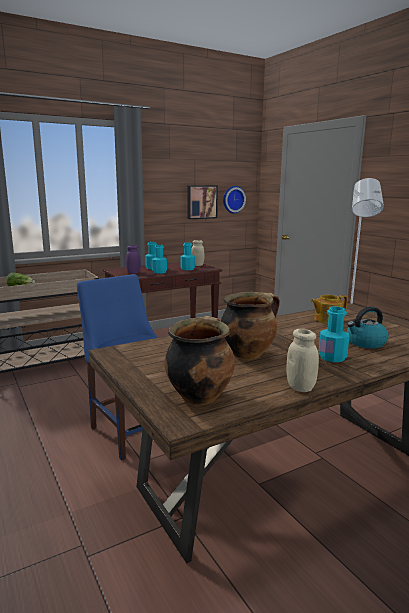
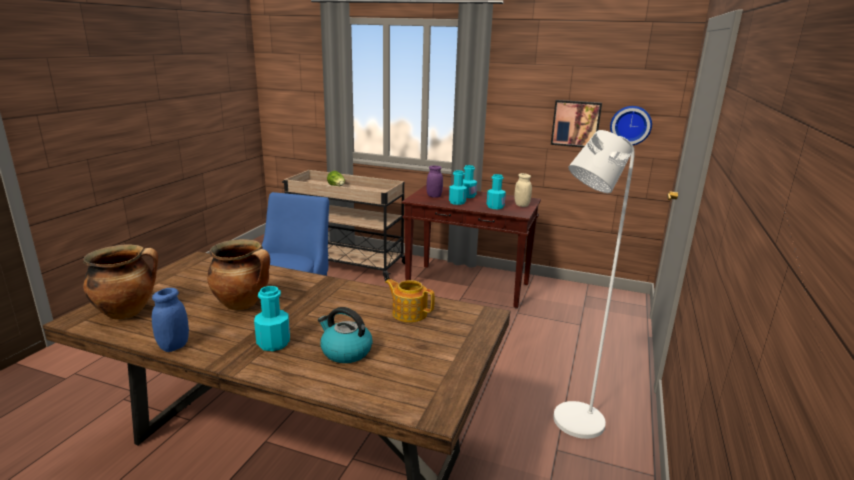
camera: 50 degrees right, 5 degrees up
beige jar [286,329,319,392] -> blue jar [152,288,189,352]

